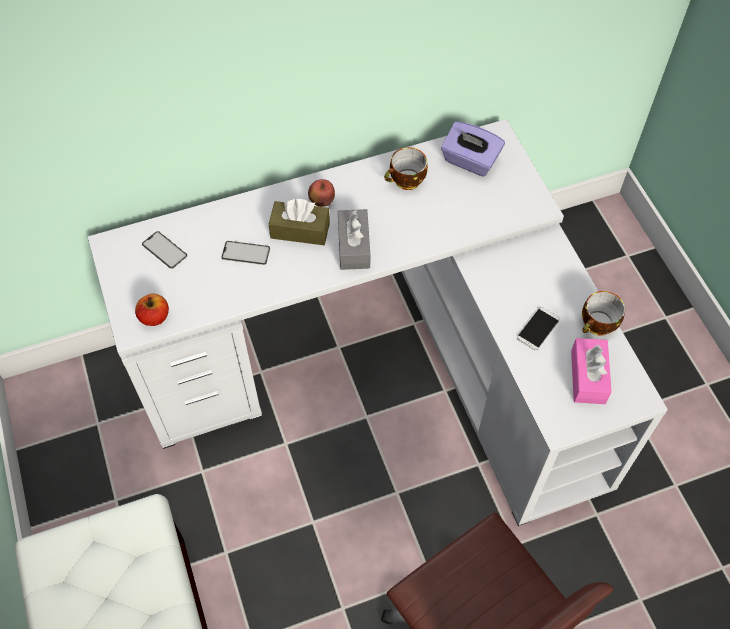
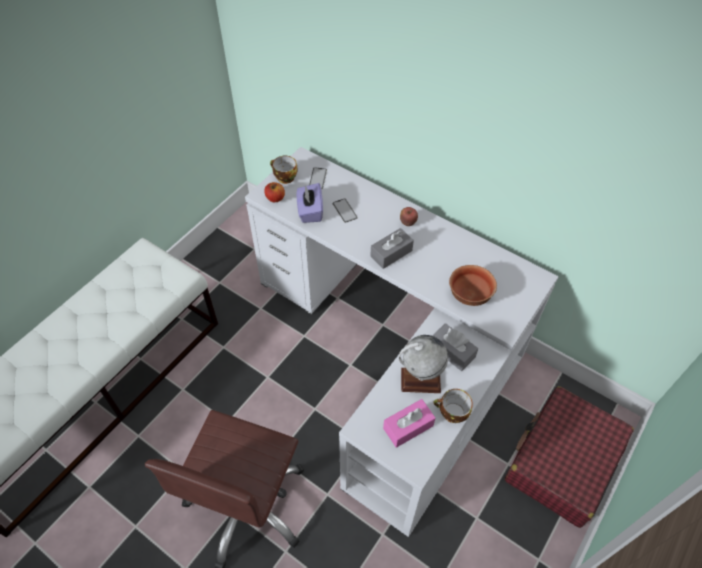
camera: 55 degrees right, 5 degrees down
brown tissue box [269,199,330,245] -> none
cup [384,147,428,190] -> cup moved to [270,155,297,184]
purple tissue box [441,121,505,177] -> purple tissue box moved to [297,183,323,223]
phone [517,307,560,350] -> globe [399,335,448,393]
none -> grey tissue box [432,323,478,371]
none -> bowl [449,265,497,306]
none -> red suitcase [505,386,634,528]

